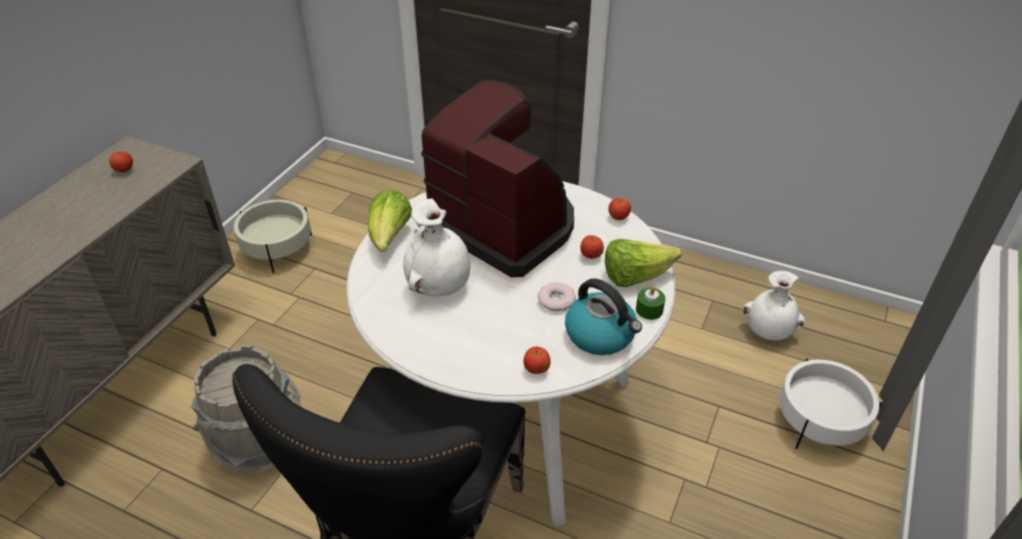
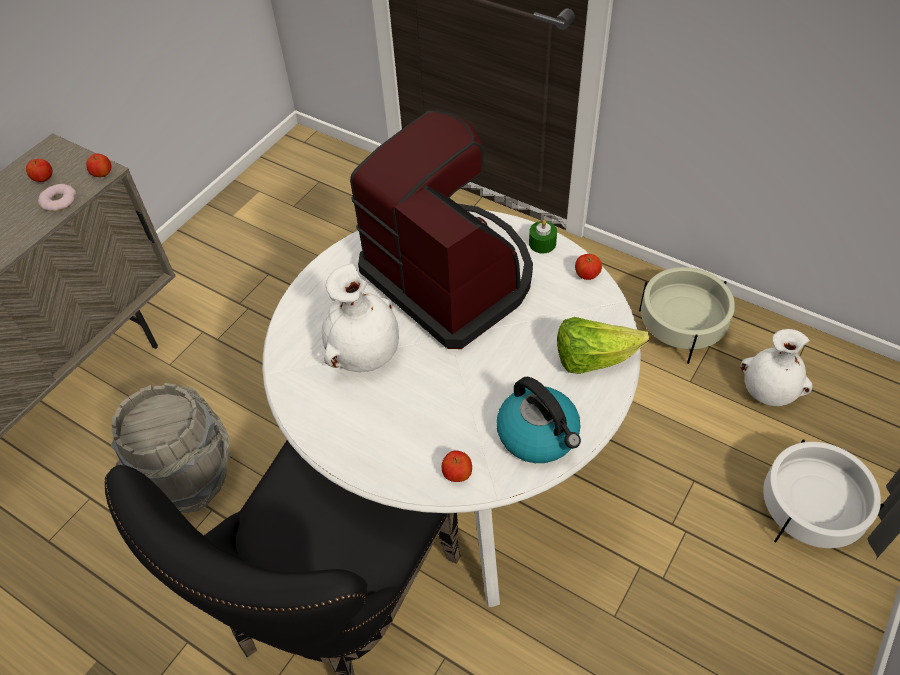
camera: 10 degrees right, 10 degrees up
beige planter [234,200,312,273] -> beige planter moved to [639,267,735,364]
lettuce [368,190,412,252] -> none
donut [538,282,576,311] -> donut moved to [38,184,77,212]
apple [580,235,604,259] -> apple moved to [86,154,111,177]
green candle [636,286,665,320] -> green candle moved to [529,220,557,253]

